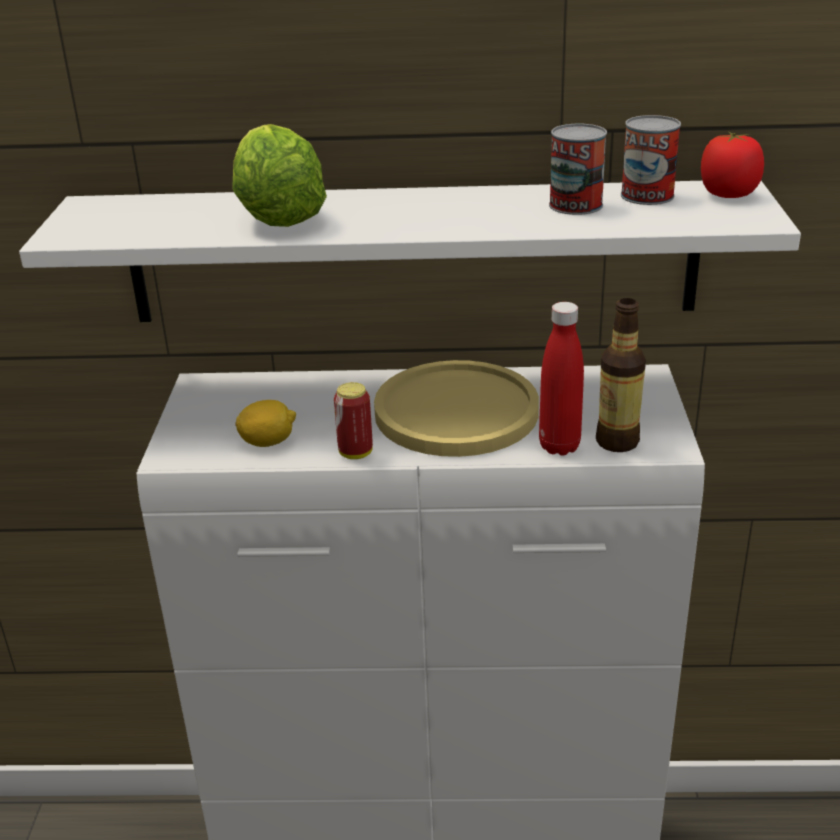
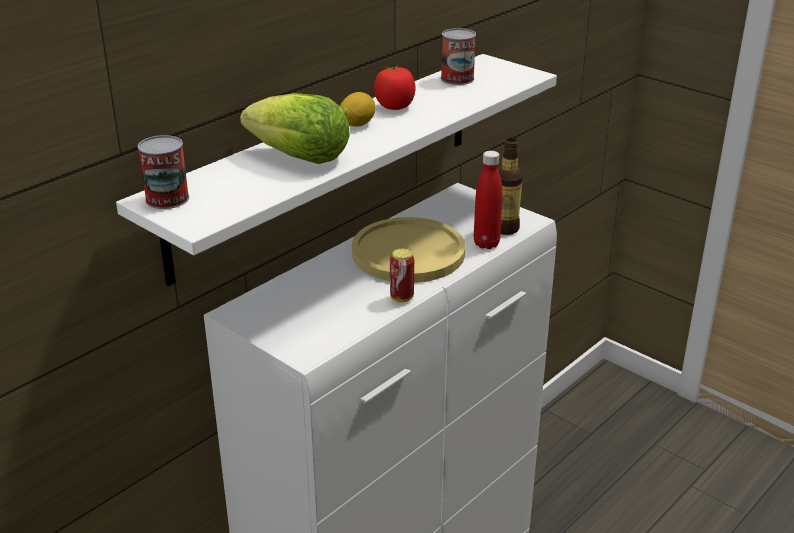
camera: 50 degrees left, 0 degrees up
lemon [235,400,296,447] -> lemon moved to [340,92,376,127]
can [549,124,607,215] -> can moved to [138,135,189,209]
tomato [701,132,764,198] -> tomato moved to [374,66,415,110]

